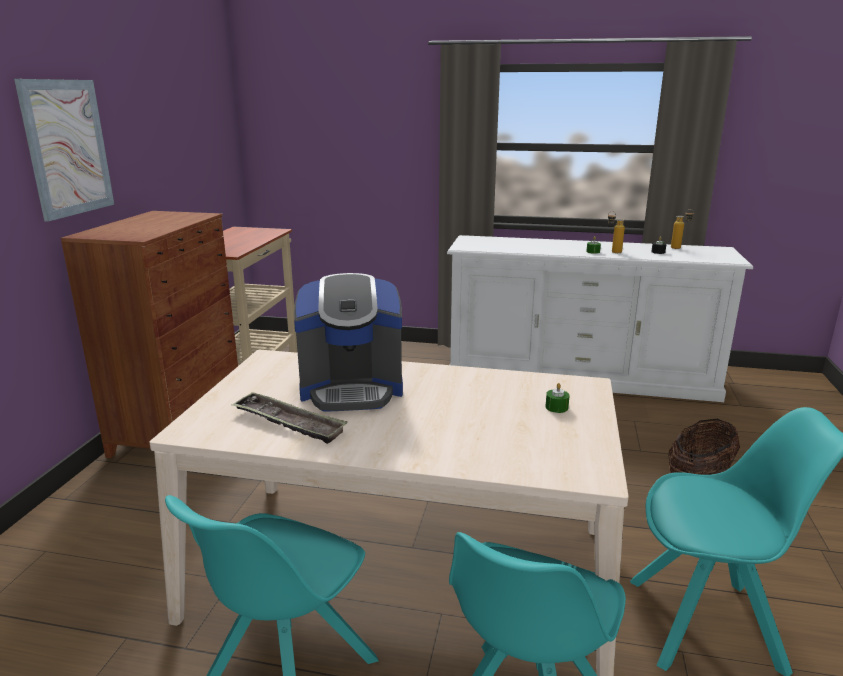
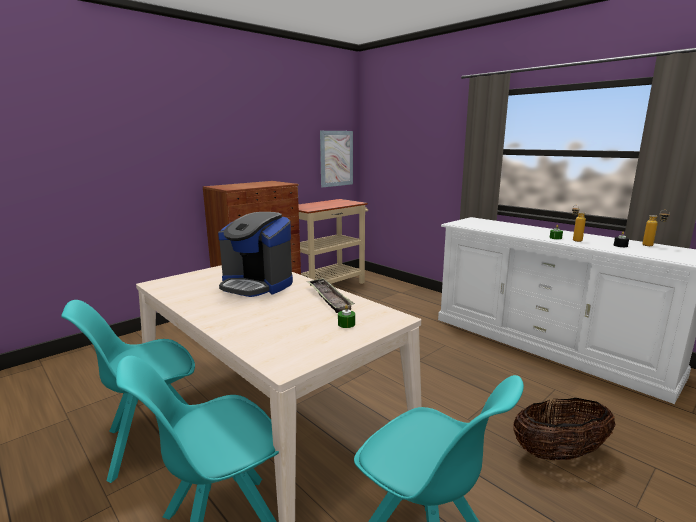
camera: 35 degrees right, 5 degrees down
picture [14,79,114,222] -> picture moved to [320,131,353,188]
tray [231,392,348,444] -> tray moved to [307,278,355,313]

